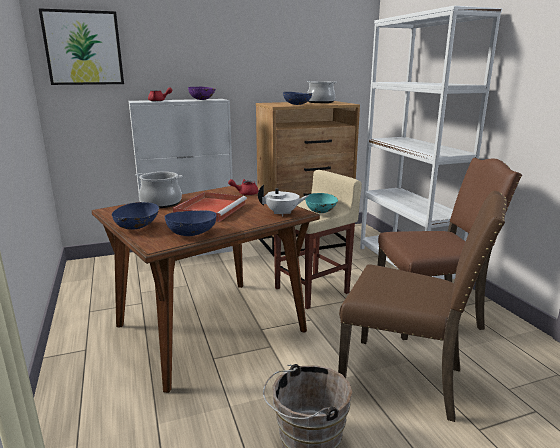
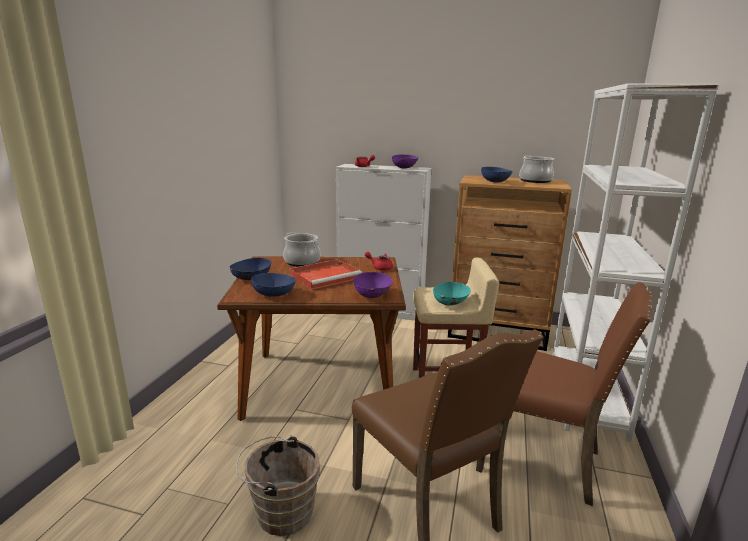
camera: 35 degrees right, 0 degrees up
picture [39,8,124,85] -> none
white teapot [258,184,309,217] -> purple bowl [353,272,393,298]

